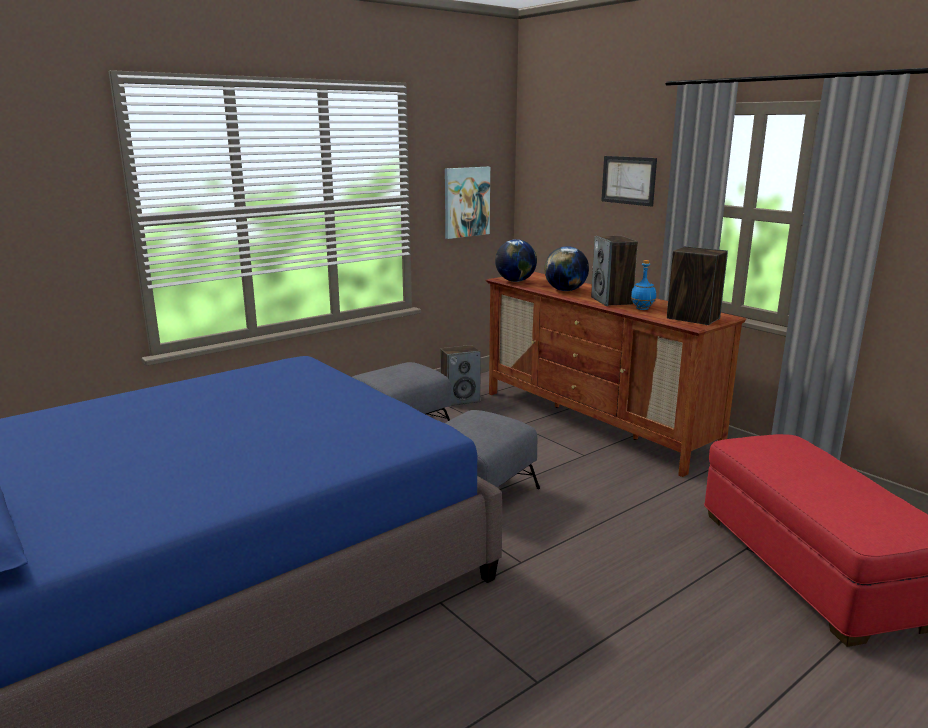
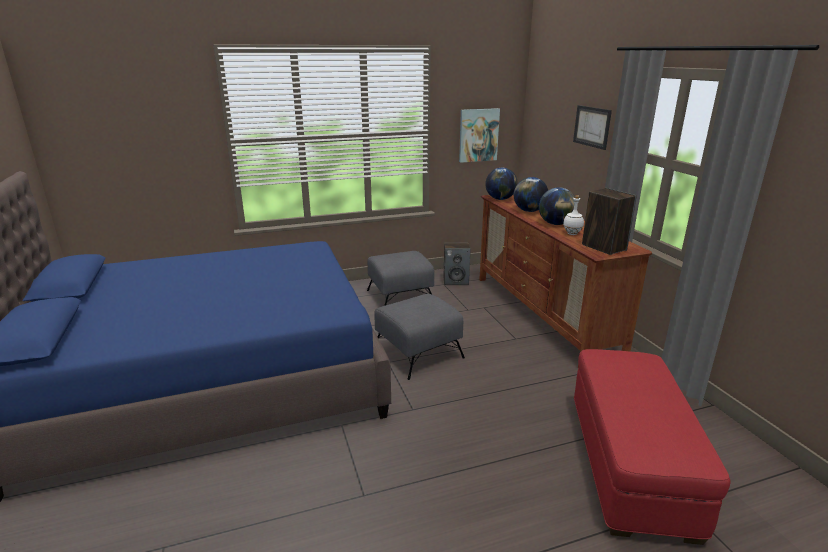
camera: 20 degrees right, 5 degrees up
speaker [591,236,638,306] -> globe [539,187,575,225]
blue bottle [631,260,656,310] -> white bottle [563,195,584,235]

